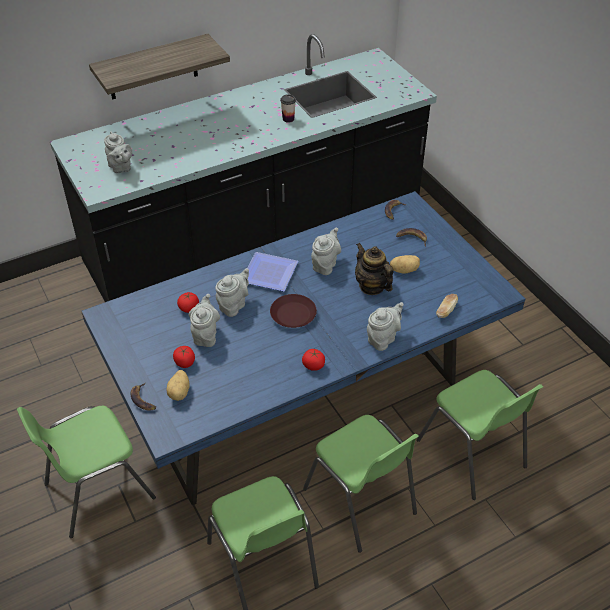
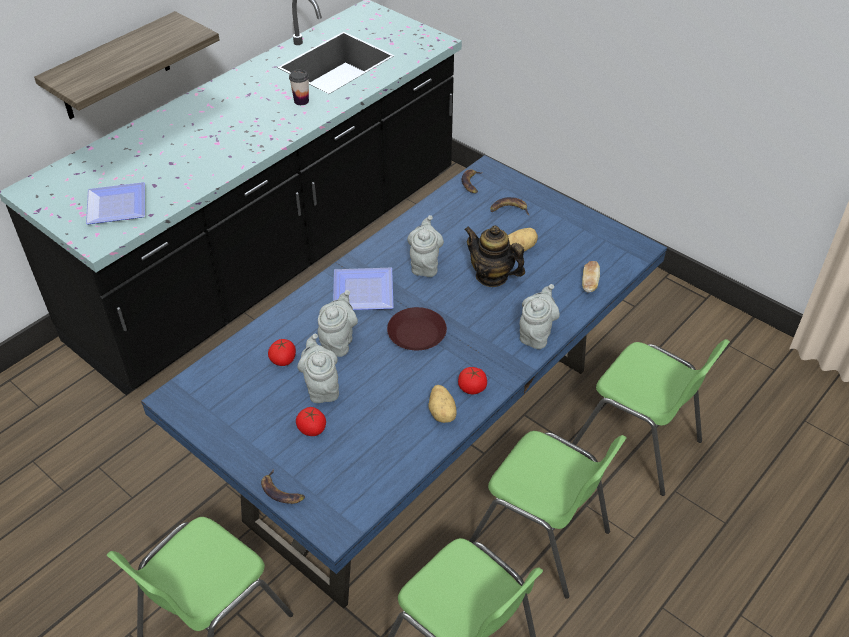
camera: 20 degrees left, 0 degrees up
grey teapot [104,131,132,173] -> plate [86,182,145,224]
potato [166,370,189,401] -> potato moved to [428,385,457,423]

